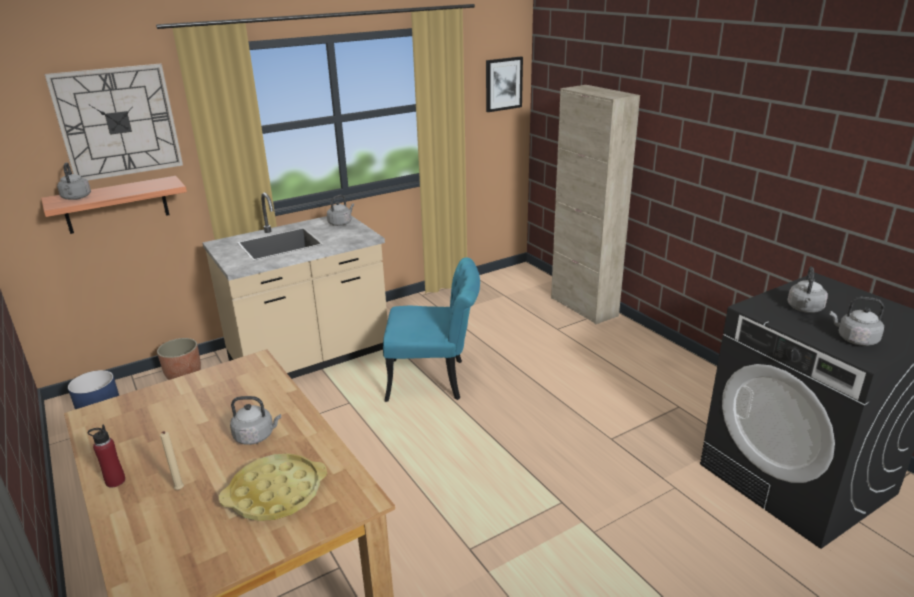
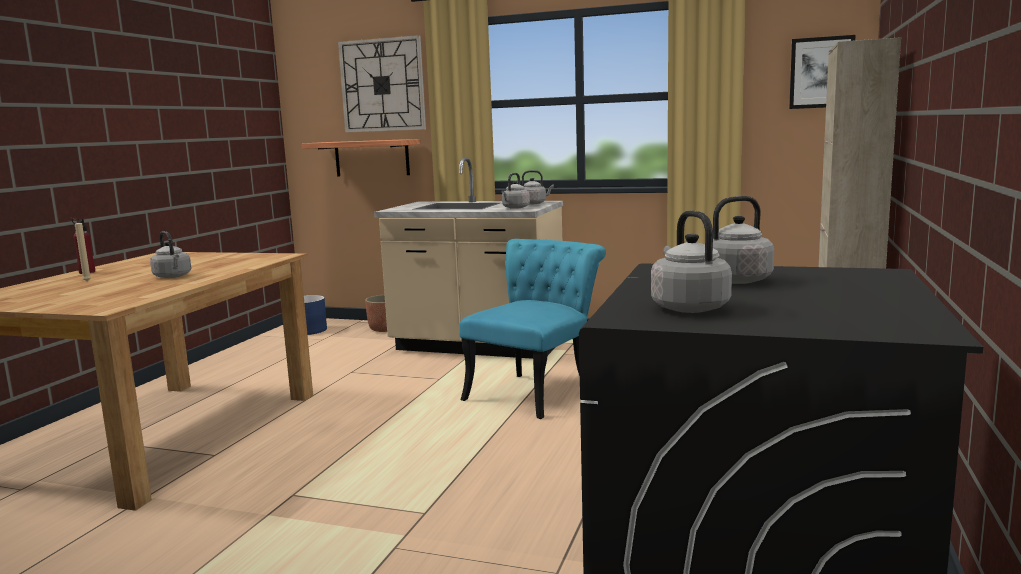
camera: 50 degrees right, 15 degrees down
grey kettle [57,162,91,200] -> grey kettle moved to [501,173,530,209]
yellow tray [219,453,327,521] -> none
turquoise chair [383,257,480,402] -> turquoise chair turned 105 degrees counterclockwise [459,239,606,419]

